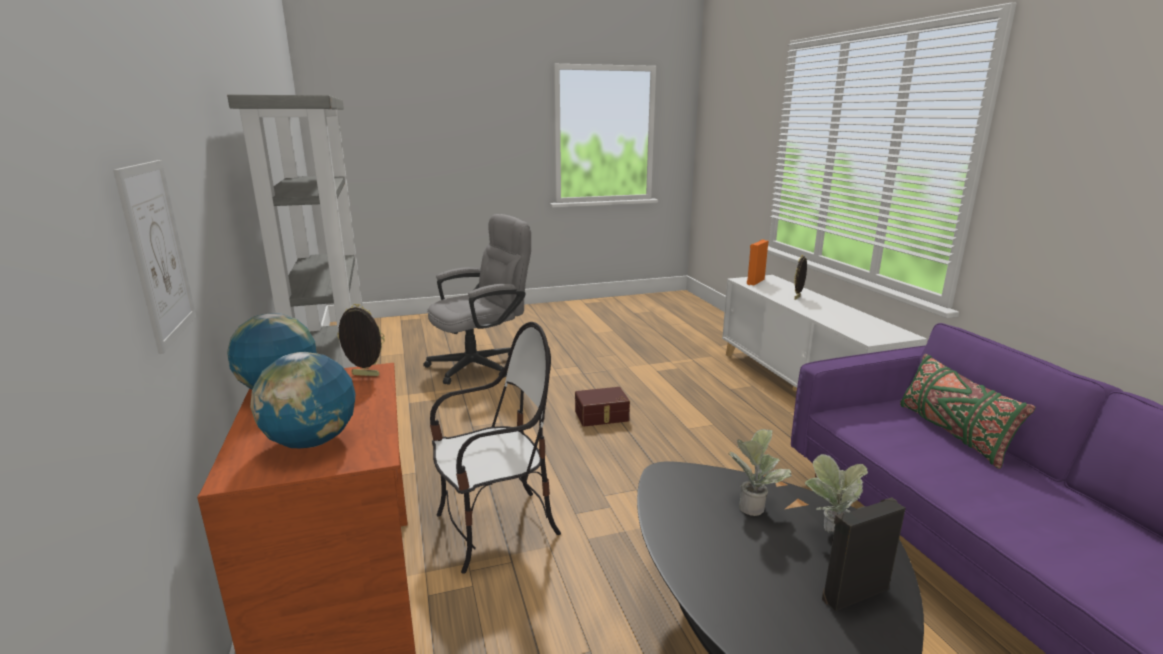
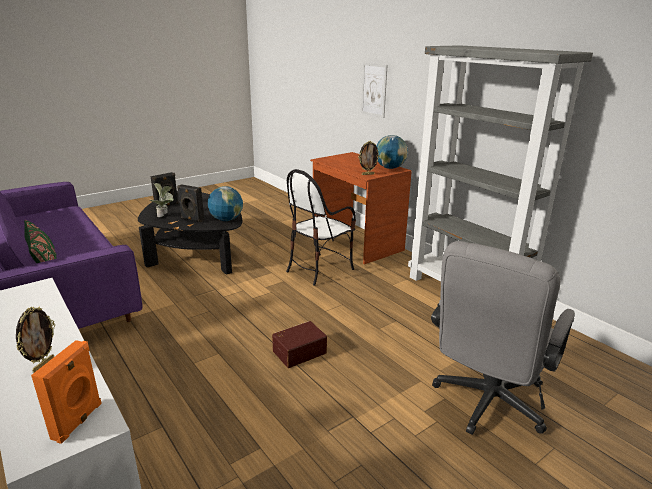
camera: 160 degrees right, 5 degrees up
globe [250,352,356,448] -> globe moved to [208,186,243,221]
potted plant [729,429,792,516] -> black speaker [177,184,204,222]

